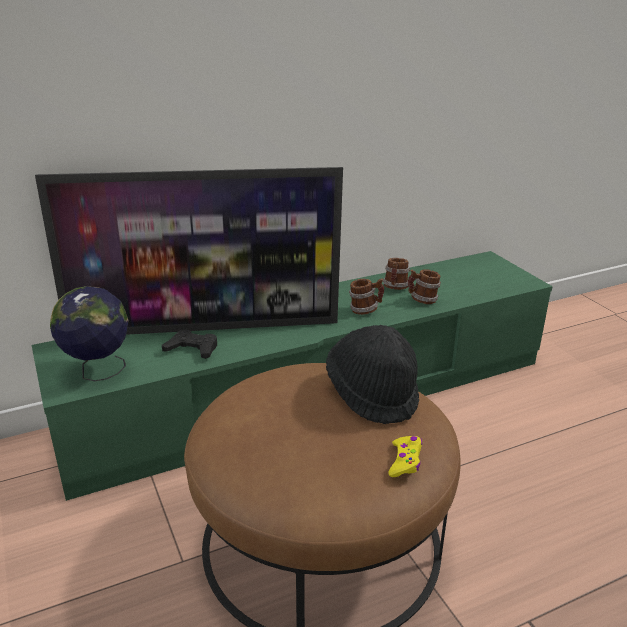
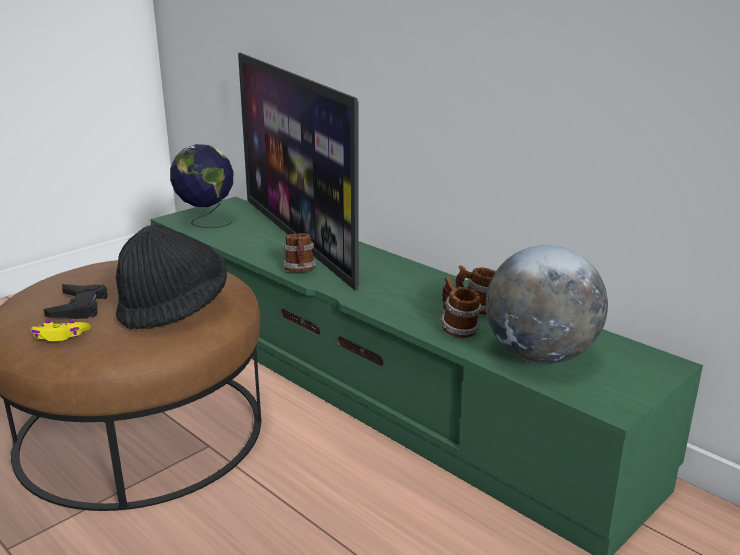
camera: 70 degrees right, 5 degrees down
black game controller [162,330,217,359] -> black game controller moved to [44,284,108,319]
mug [349,278,384,315] -> mug moved to [283,233,317,272]
none -> globe [486,245,608,364]

